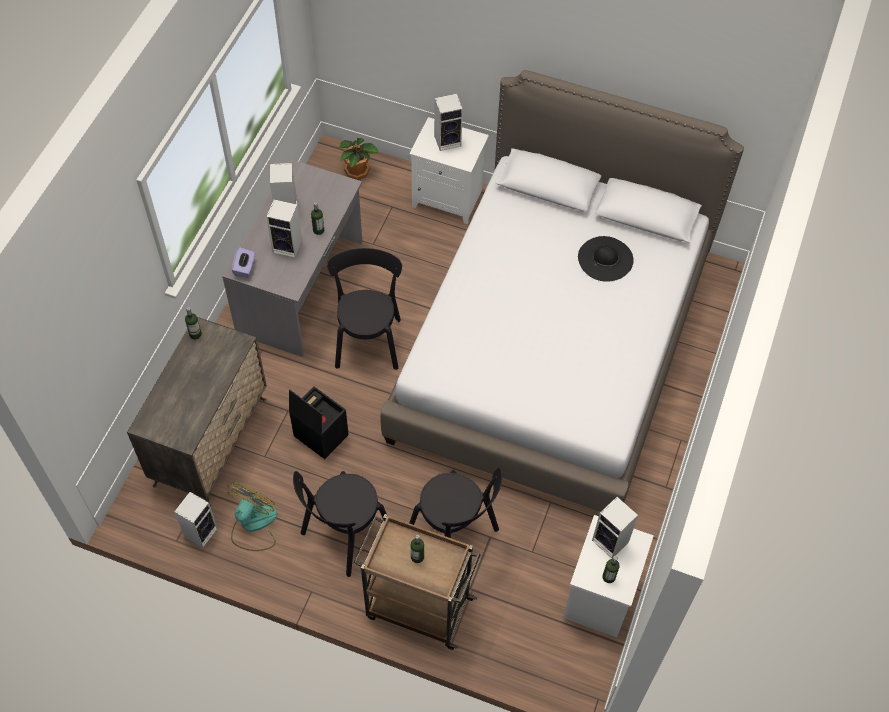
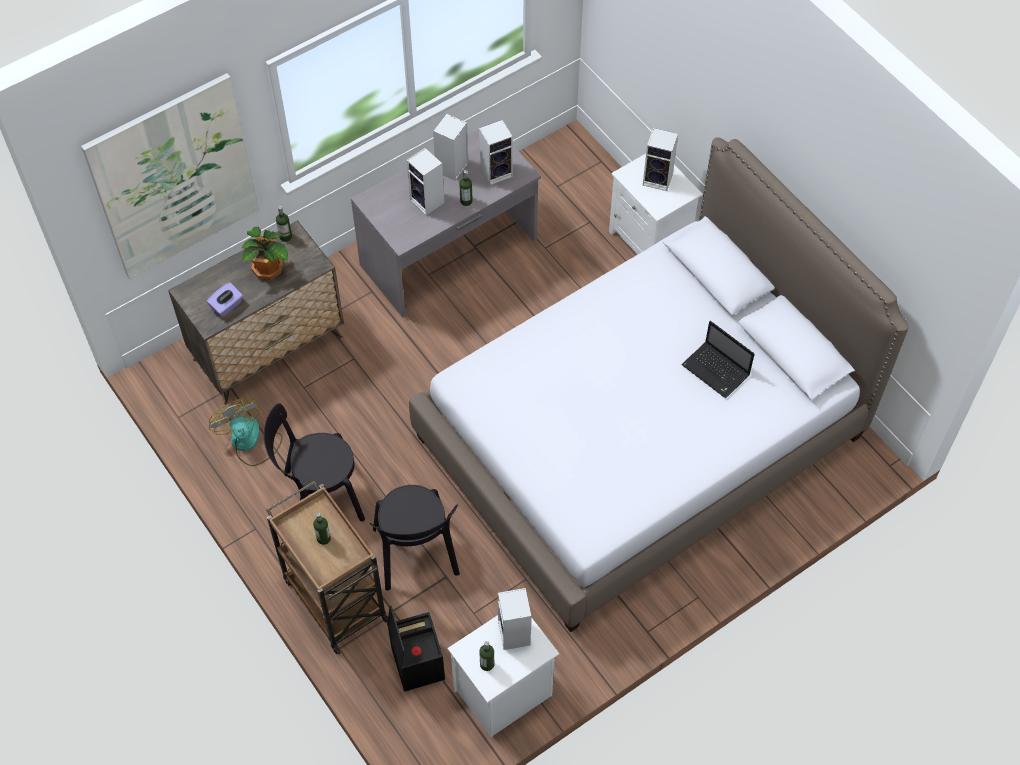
camera: 35 degrees right, 0 degrees up
speaker [174,492,218,548] -> speaker moved to [479,120,513,185]
fan [228,482,277,551] -> fan turned 90 degrees counterclockwise [209,398,283,466]
purple tissue box [232,247,255,278] -> purple tissue box moved to [207,282,243,317]
black storage box [289,387,349,459] -> black storage box moved to [387,605,445,692]
black chair [327,248,402,370] -> none
potted plant [339,138,379,180] -> potted plant moved to [241,227,288,280]
black hat [578,236,634,282] -> laptop [681,321,755,398]
none -> picture [81,73,259,279]

